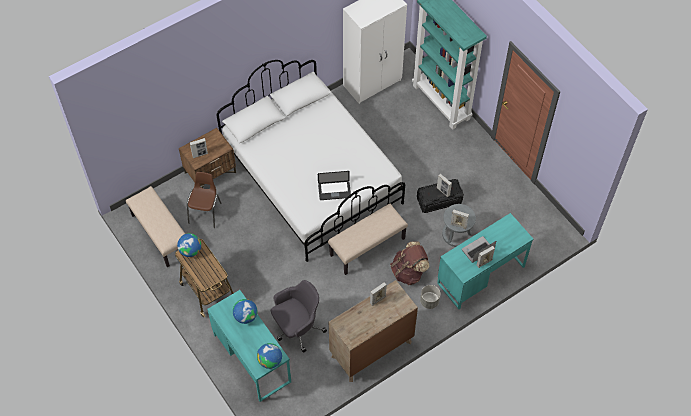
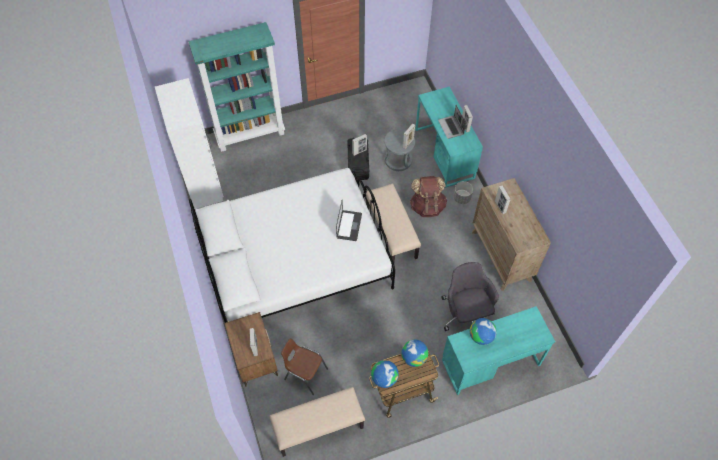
camera: 75 degrees left, 0 degrees up
globe [257,343,282,369] -> globe moved to [401,340,428,367]

